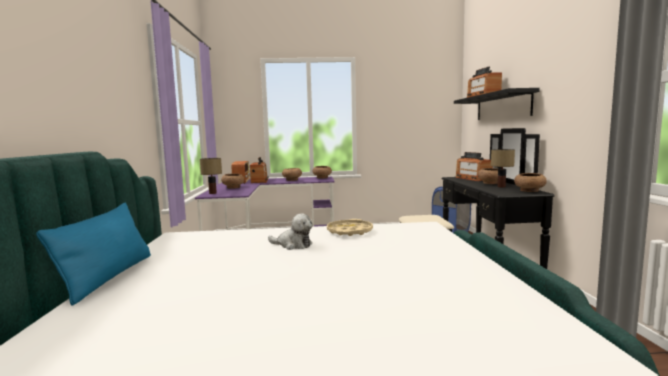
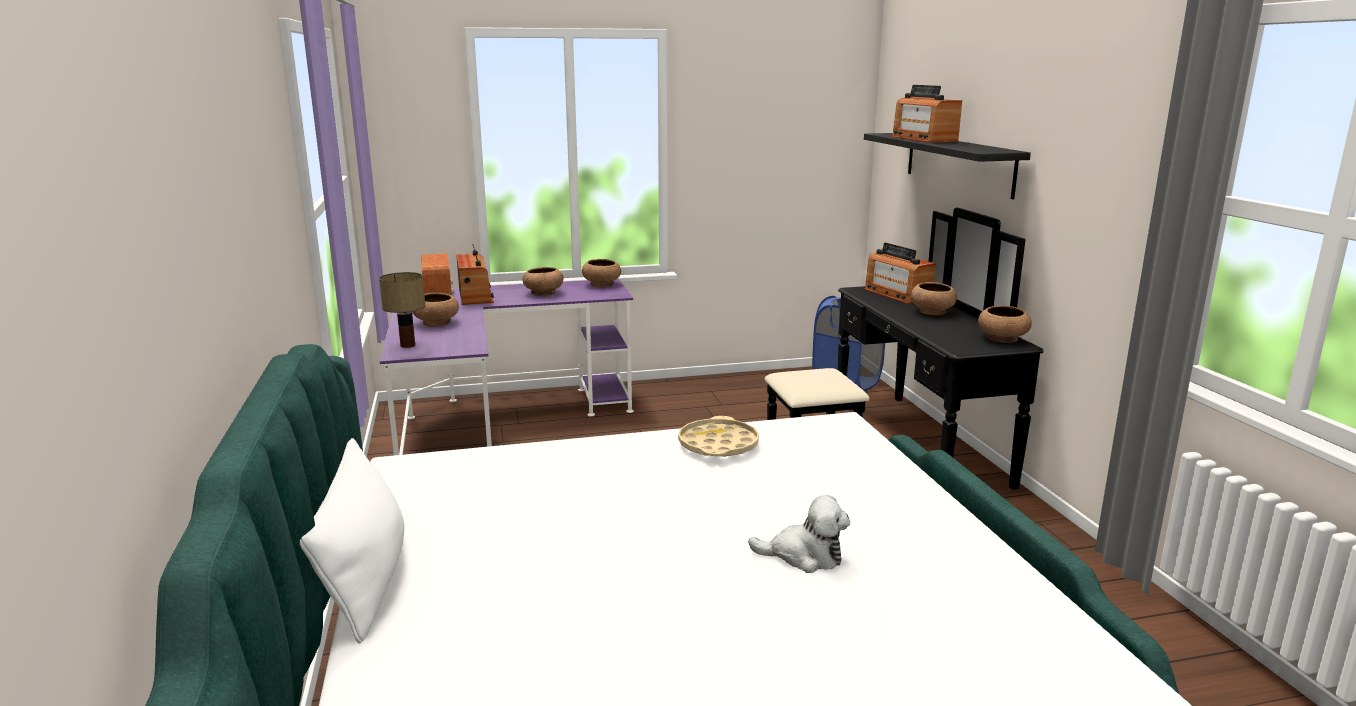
camera: 10 degrees left, 10 degrees up
blue pillow [36,203,151,305] -> white pillow [300,438,404,643]
plush toy [268,213,312,250] -> plush toy moved to [748,495,850,573]
table lamp [491,149,515,187] -> none

